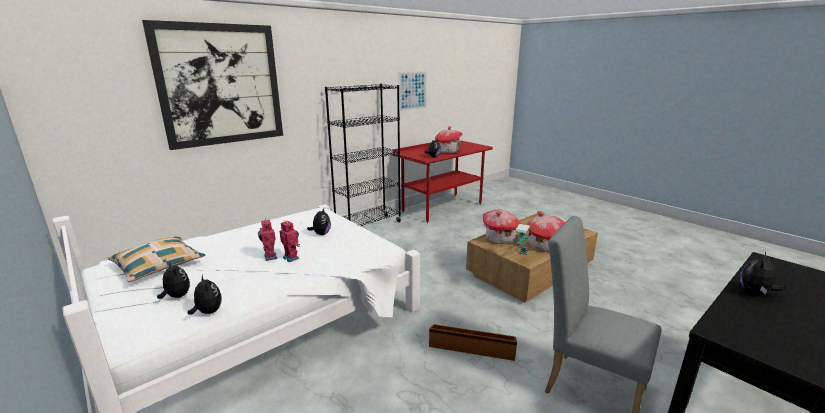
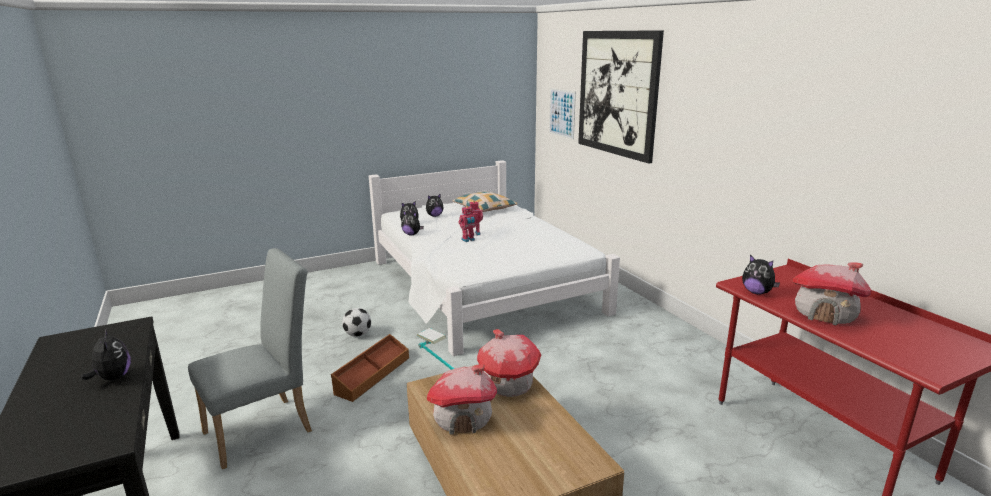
camera: 105 degrees right, 0 degrees up
plush toy [307,208,331,235] -> plush toy moved to [401,211,424,235]
black bookcase [325,84,401,226] -> none
picture [399,71,427,111] -> picture moved to [549,88,576,140]
none -> football [342,308,371,337]

